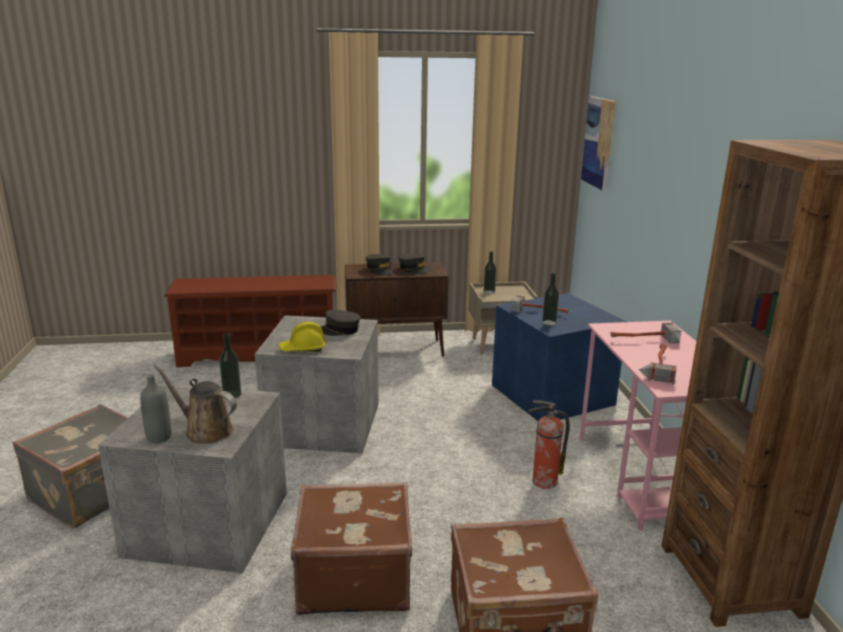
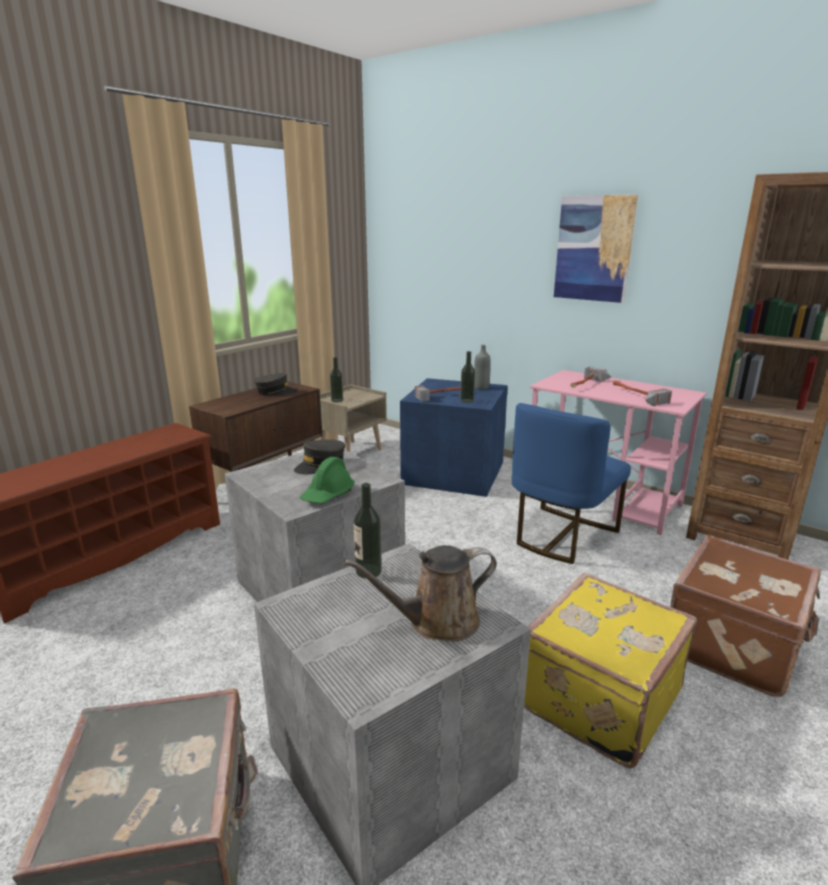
camera: 45 degrees left, 0 degrees up
grey bottle [140,374,171,443] -> grey bottle moved to [474,345,491,389]
yellow hard hat [278,322,325,352] -> green hard hat [300,457,355,503]
brown suitcase [291,482,413,615] -> yellow suitcase [524,573,697,769]
grey cap [366,254,394,275] -> none
fire extinguisher [528,400,570,489] -> blue chair [512,403,631,564]
picture [581,96,616,191] -> picture moved to [554,195,638,303]

